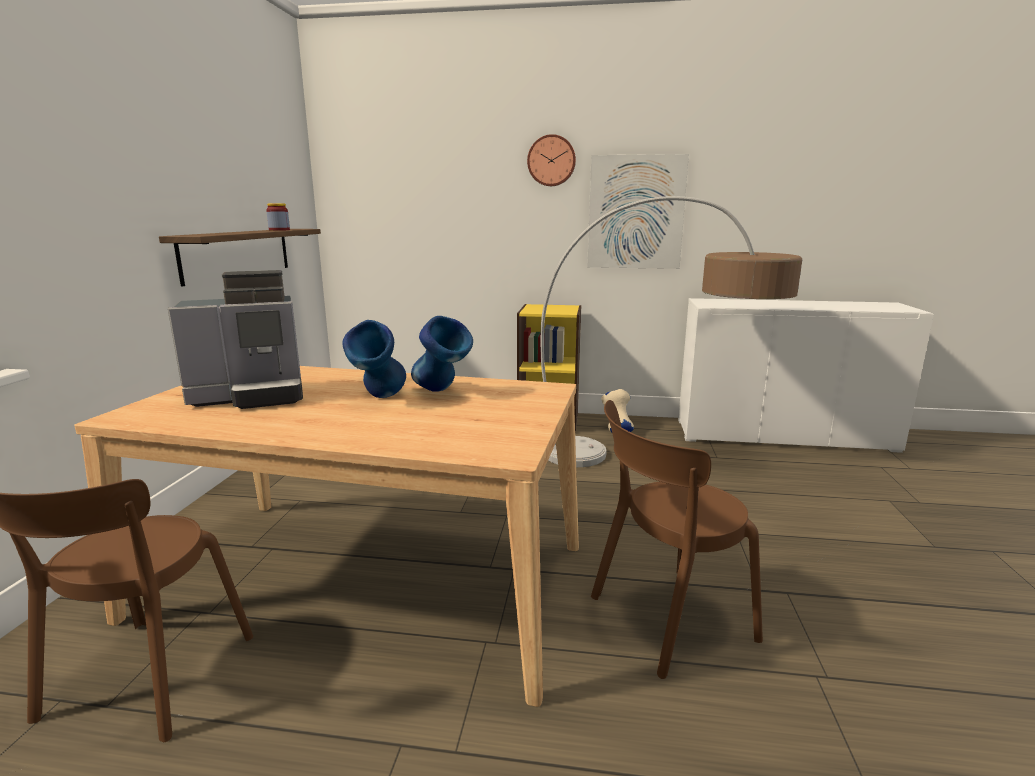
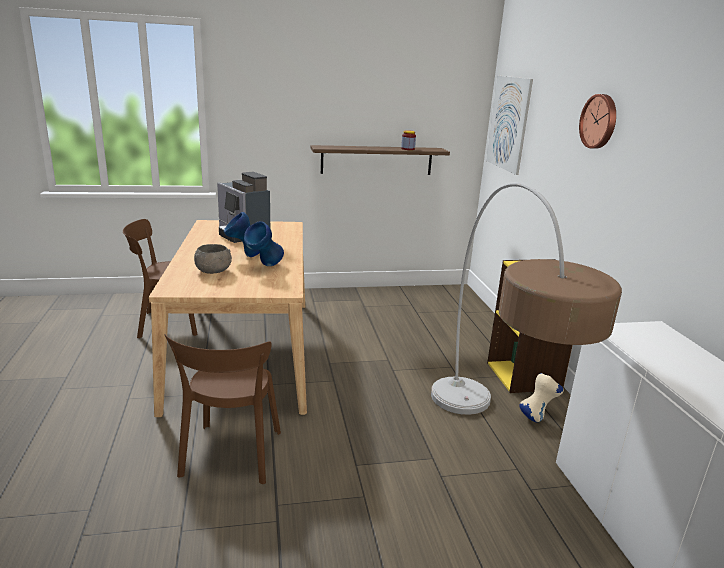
camera: 70 degrees right, 5 degrees up
picture [587,154,689,269] -> picture moved to [486,76,533,175]
brown chair [591,400,763,679] -> brown chair turned 135 degrees counterclockwise [164,334,281,484]
none -> grey bowl [194,244,232,274]

